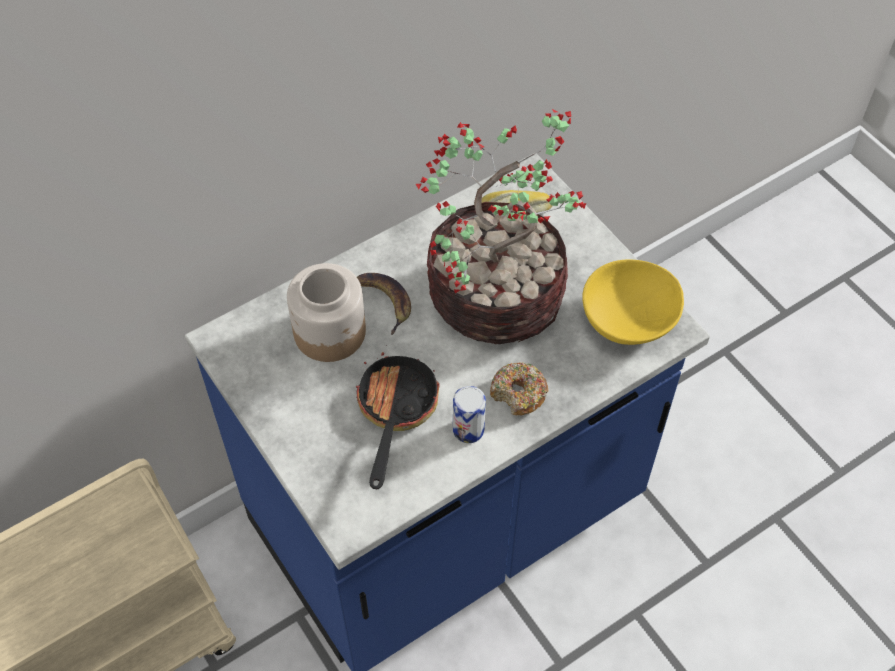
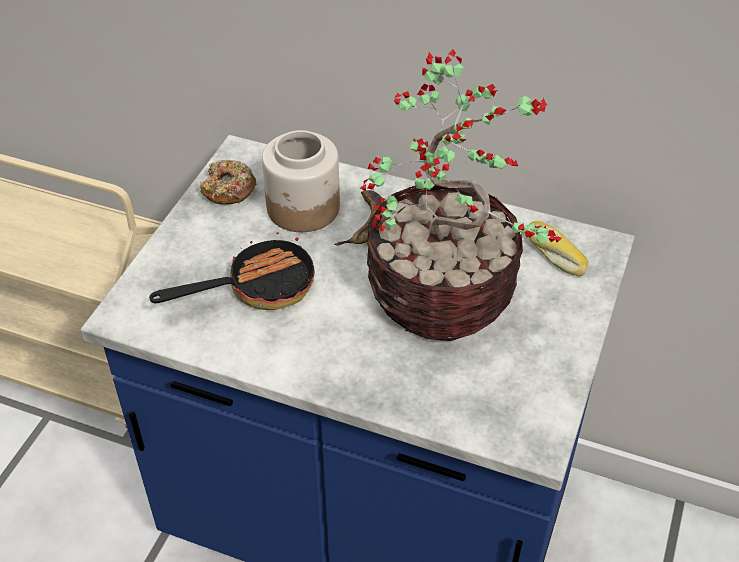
camera: 55 degrees right, 10 degrees down
can [453,386,486,443] -> none
donut [490,362,548,415] -> donut moved to [200,160,257,205]
yellow bowl [582,259,684,345] -> none

